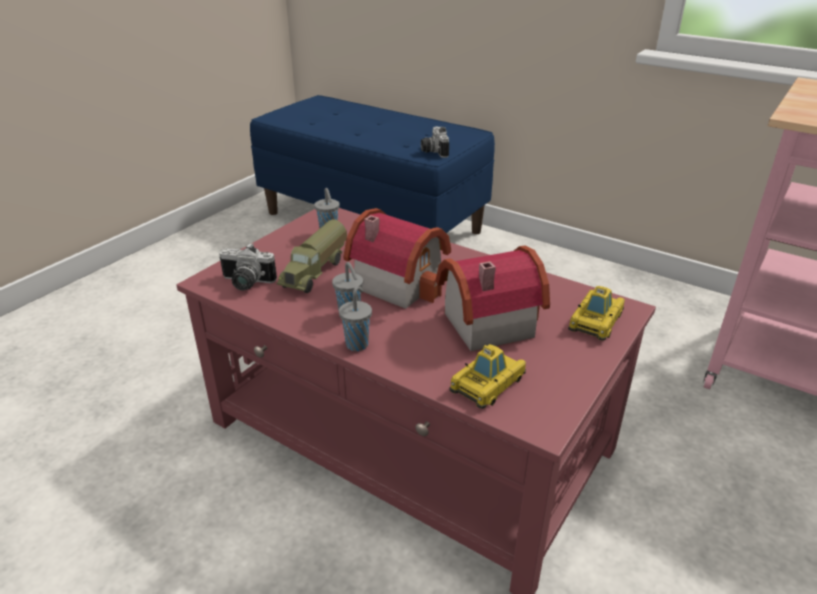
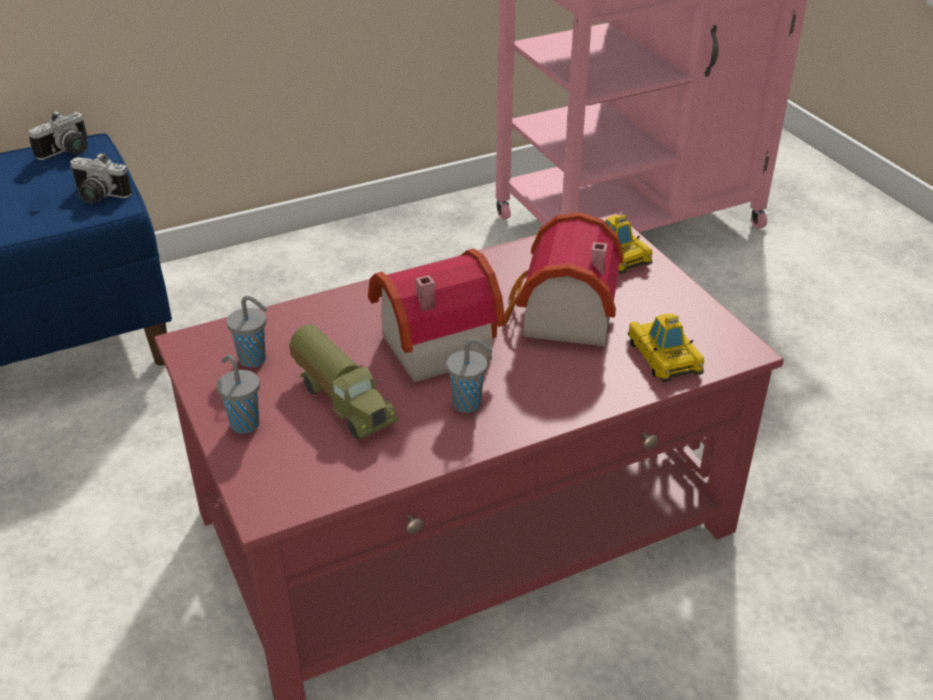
camera: 60 degrees left, 5 degrees up
camera [219,243,277,291] -> camera moved to [28,111,88,160]
grey cup [339,286,372,351] -> grey cup moved to [217,355,260,434]

